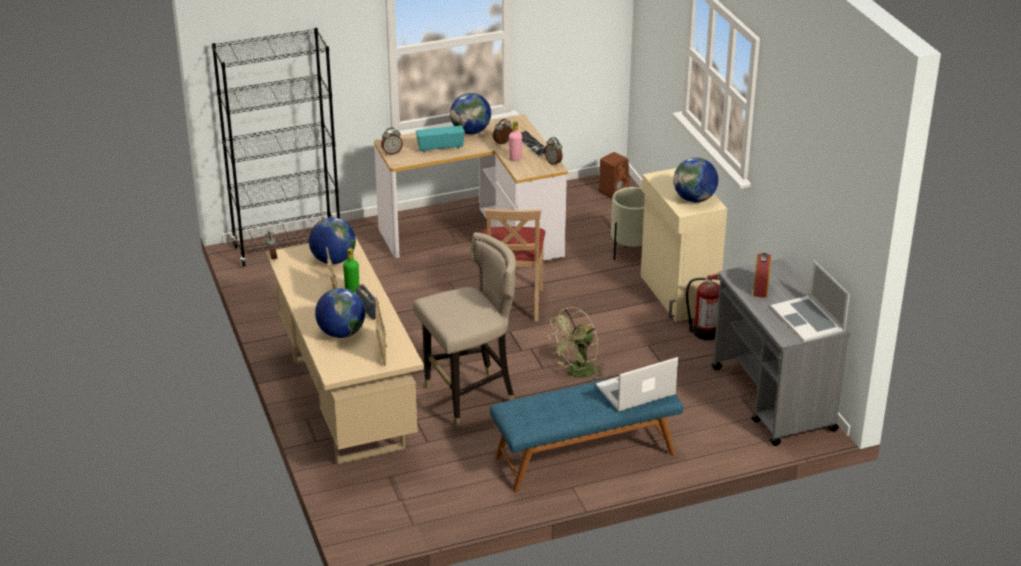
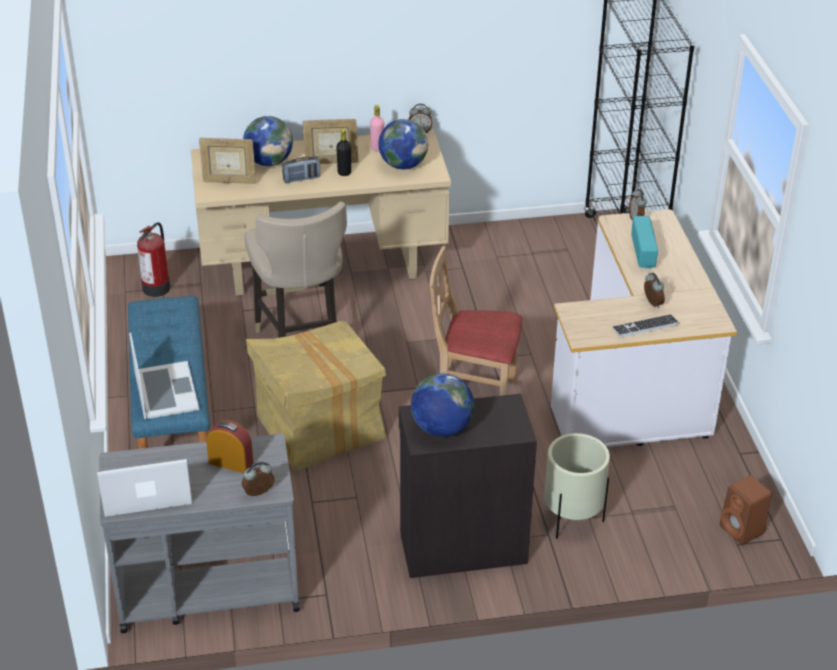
camera: 100 degrees right, 5 degrees up
green bottle [343,248,359,292] -> black bottle [336,129,351,176]
globe [450,93,491,134] -> none
pink bottle [509,121,522,161] -> pink bottle moved to [370,105,384,152]
alarm clock [544,137,563,166] -> alarm clock moved to [242,462,275,496]
green fan [548,307,604,382] -> cardboard box [246,321,387,470]
beige cabinet [641,168,727,322] -> black cabinet [399,394,537,578]
fire extinguisher [686,274,720,340] -> fire extinguisher moved to [137,222,170,297]

